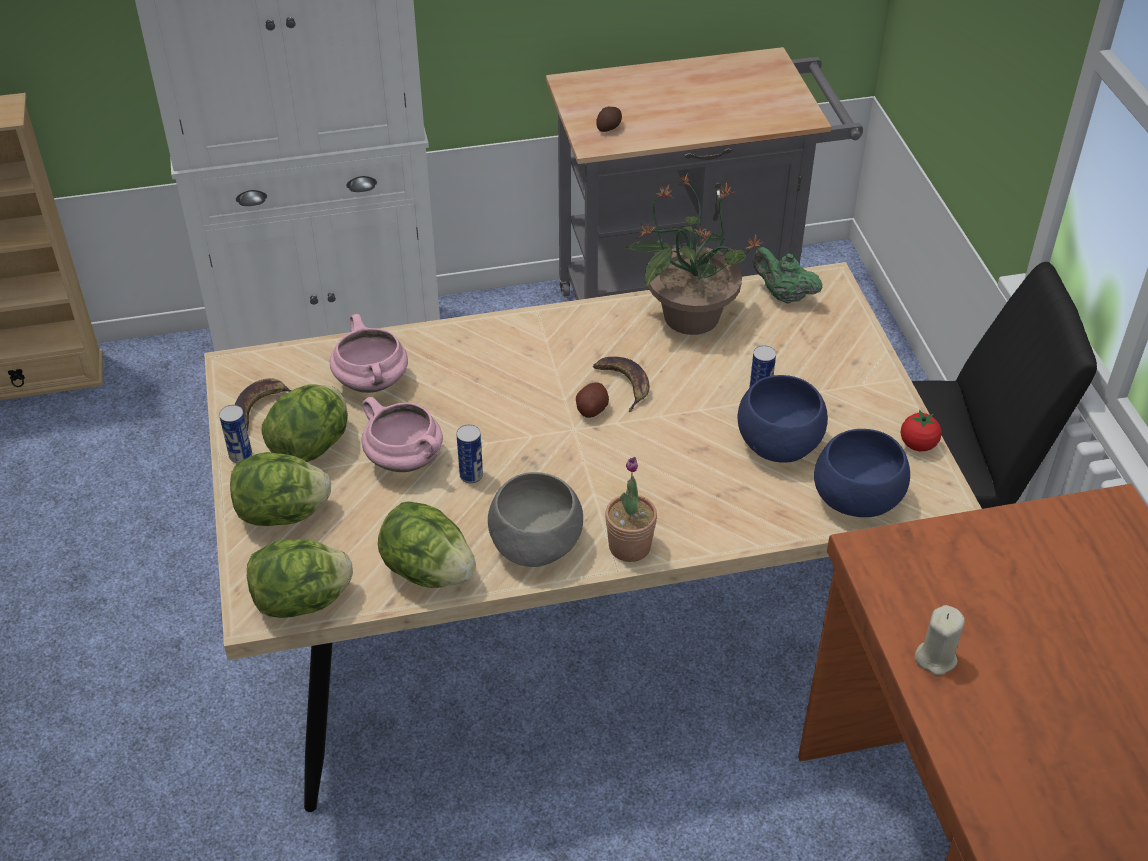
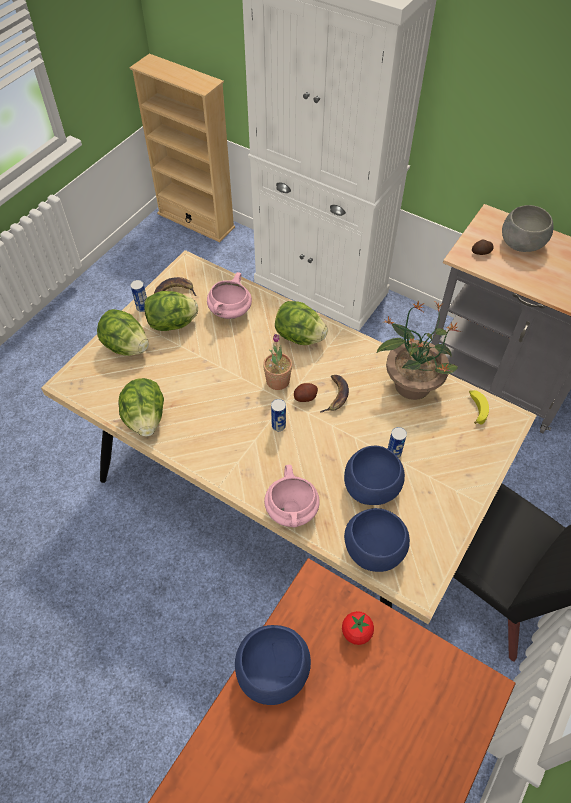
camera: 45 degrees right, 10 degrees up
lettuce [247,539,353,618] -> lettuce moved to [275,301,328,345]
pink cooking pot [361,397,443,472] -> pink cooking pot moved to [264,465,320,527]
can [456,425,483,484] -> can moved to [271,399,286,431]
grey bowl [488,472,583,567] -> grey bowl moved to [502,205,554,252]
potted plant [605,457,657,562] -> potted plant moved to [263,334,292,390]
green teapot [753,247,822,304] -> banana [469,390,489,425]
tomato [901,410,942,451] -> tomato moved to [342,611,374,645]
beige candle [915,605,965,675] -> blue bowl [235,625,311,705]

